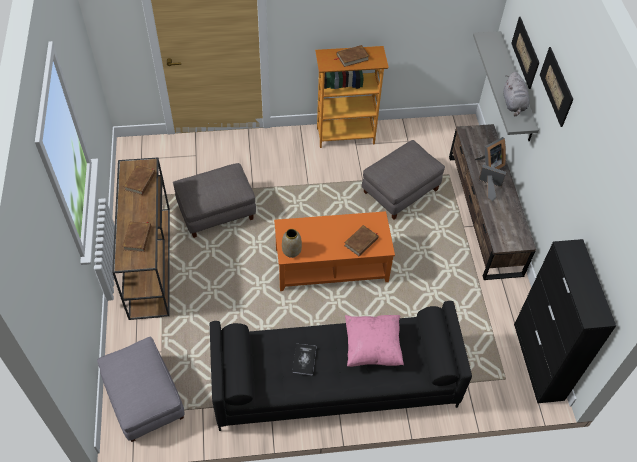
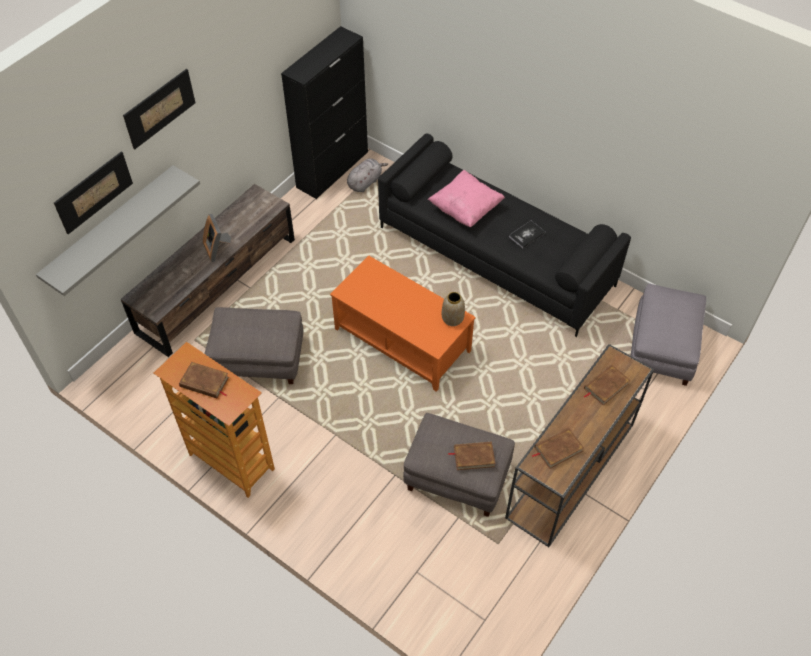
camera: 135 degrees left, 0 degrees up
brown book [344,225,378,256] -> brown book moved to [448,442,495,470]
picture frame [475,137,506,169] -> none
grey plush toy [503,72,530,116] -> grey plush toy moved to [347,158,388,192]

